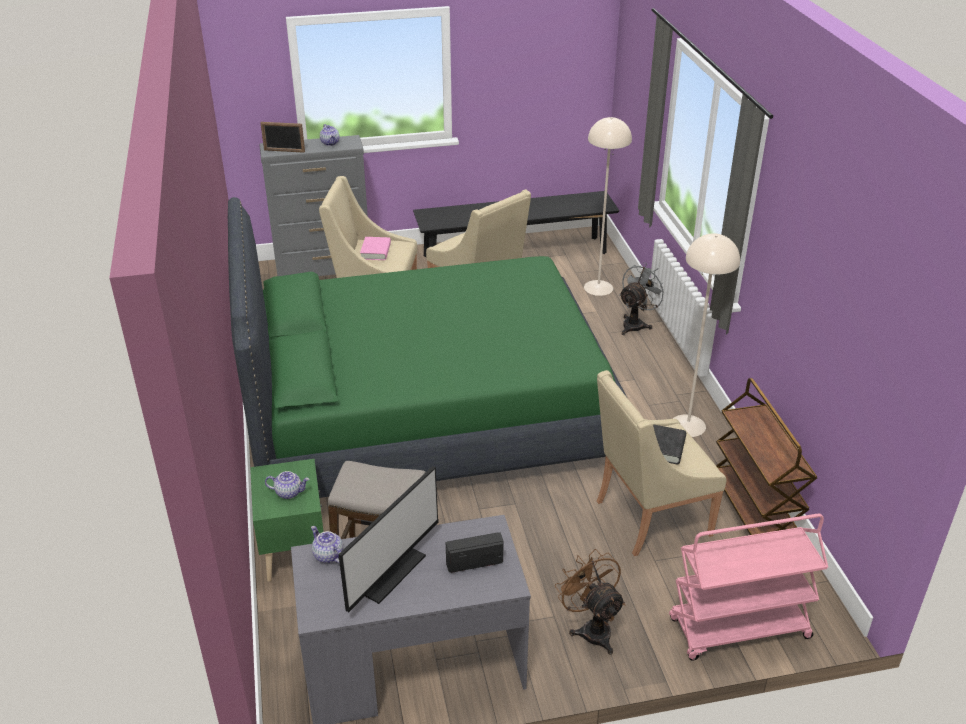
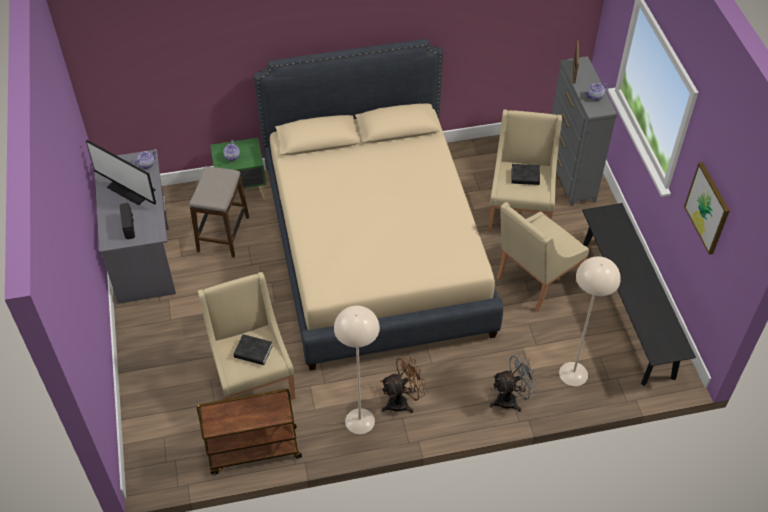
camera: 90 degrees right, 15 degrees up
green bed [228,197,627,498] -> beige bed [253,39,503,370]
pink book [360,237,391,260] -> black book [511,164,540,185]
brown fan [555,549,626,655] -> brown fan moved to [381,355,428,413]
grey fan [619,262,663,335] -> grey fan turned 60 degrees counterclockwise [490,353,539,412]
pink cart [669,514,828,661] -> none
none -> picture [684,162,730,255]

